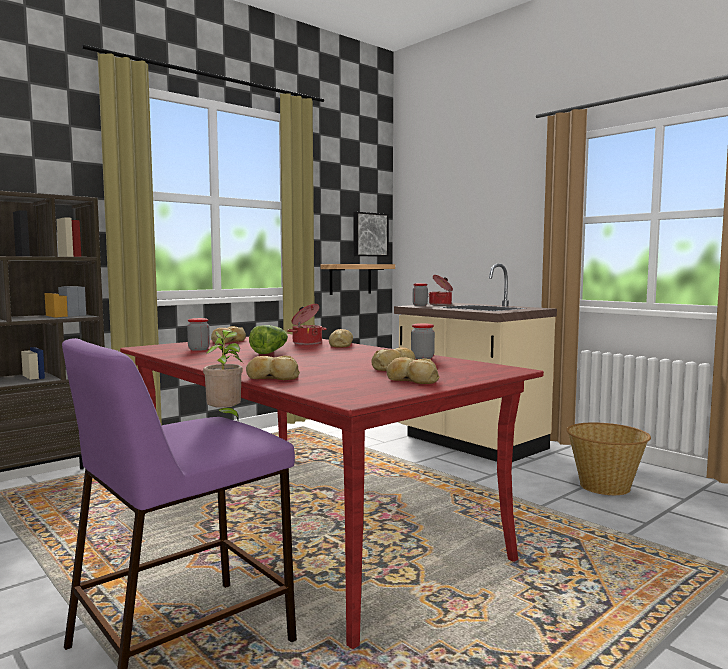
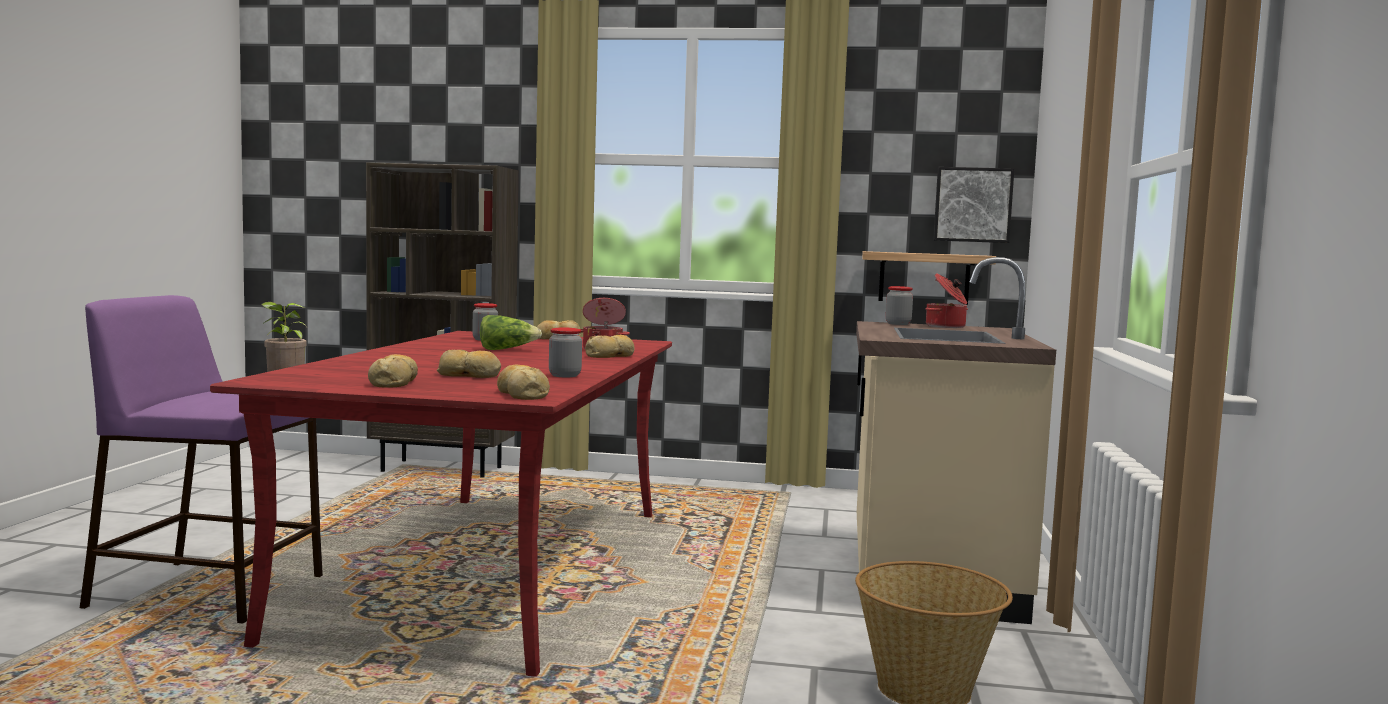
camera: 50 degrees right, 0 degrees up
bread [246,356,300,380] -> bread moved to [497,365,550,400]

